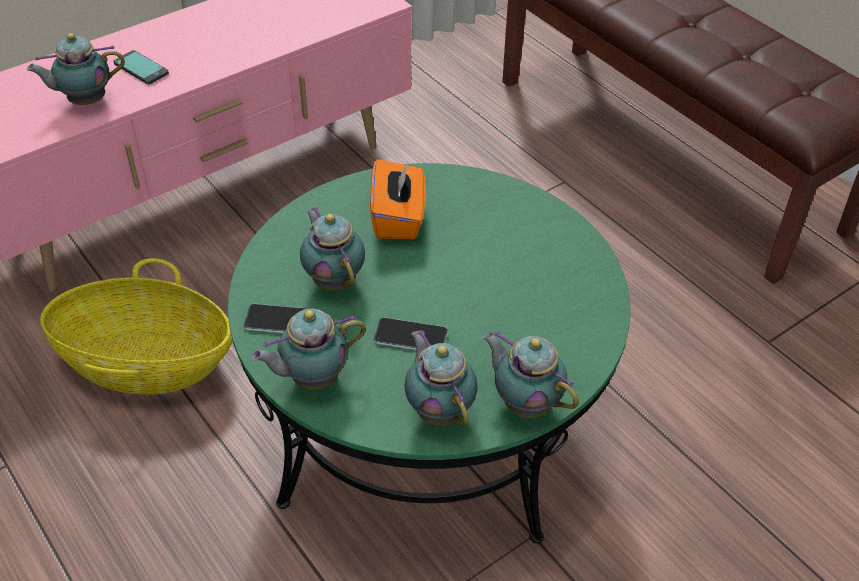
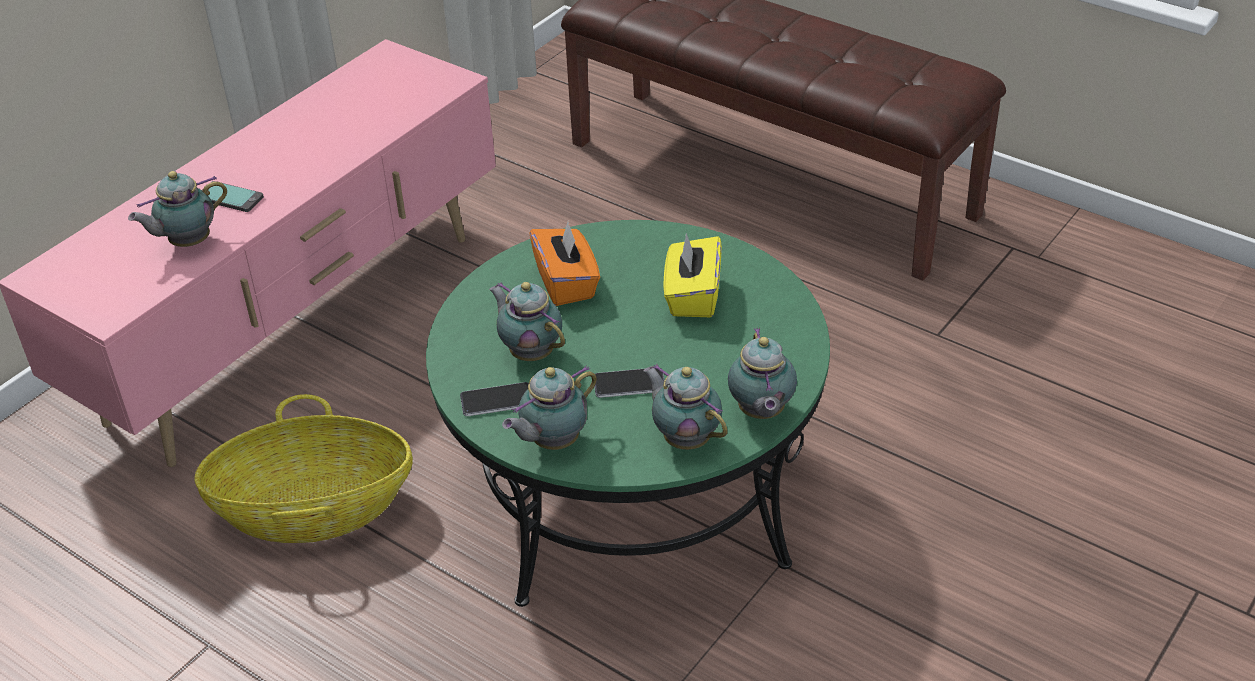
camera: 15 degrees left, 5 degrees down
teapot [483,331,579,418] -> teapot turned 120 degrees counterclockwise [728,328,797,419]
none -> yellow tissue box [663,233,722,317]

